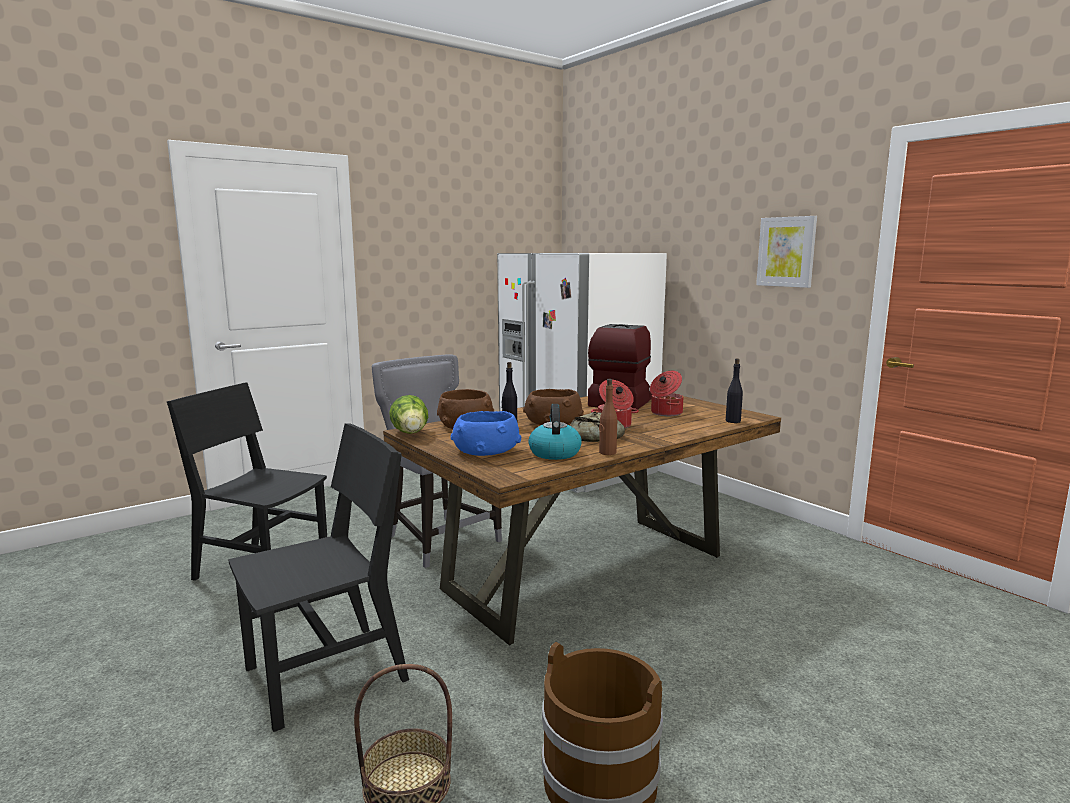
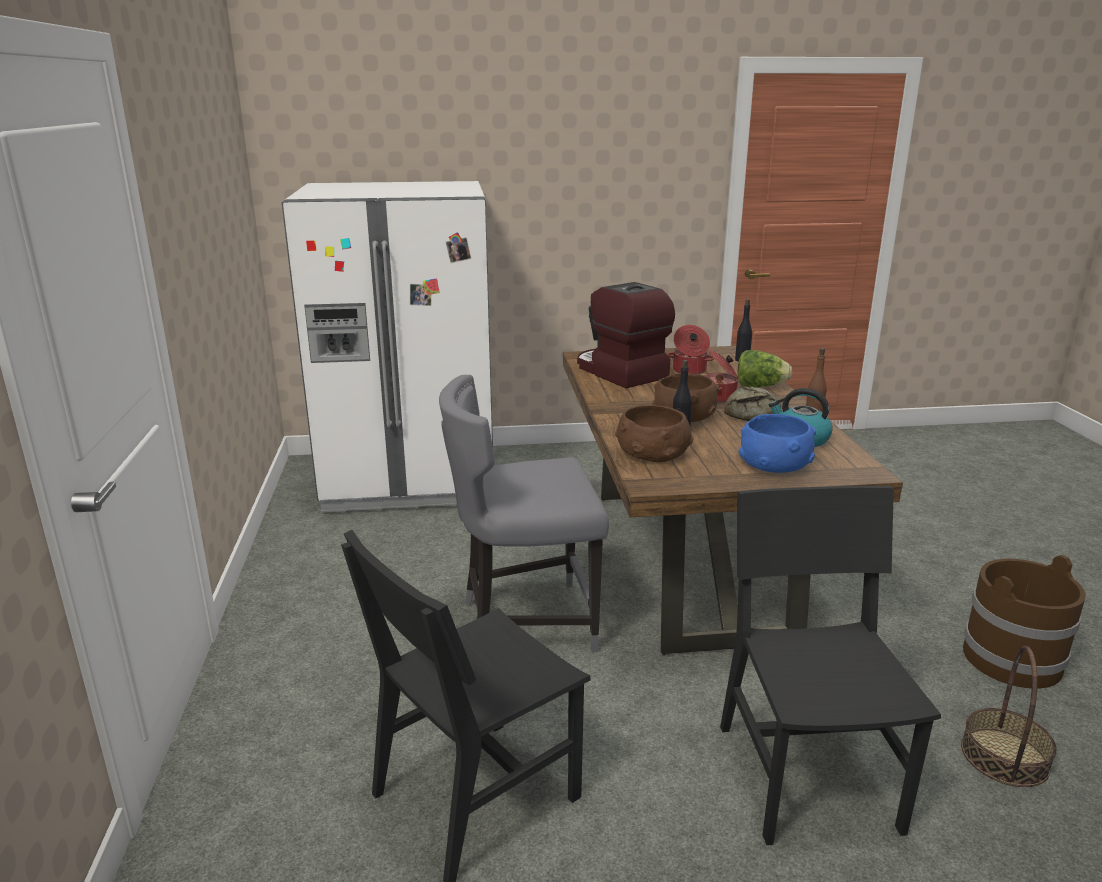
camera: 60 degrees left, 10 degrees up
lettuce [389,395,428,434] -> lettuce moved to [738,350,792,387]
picture [756,216,817,288] -> none

